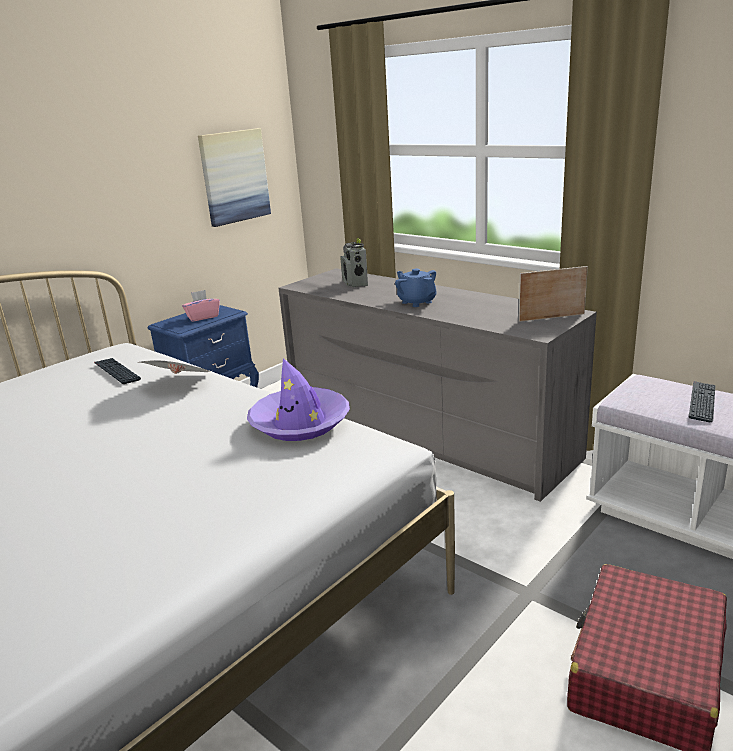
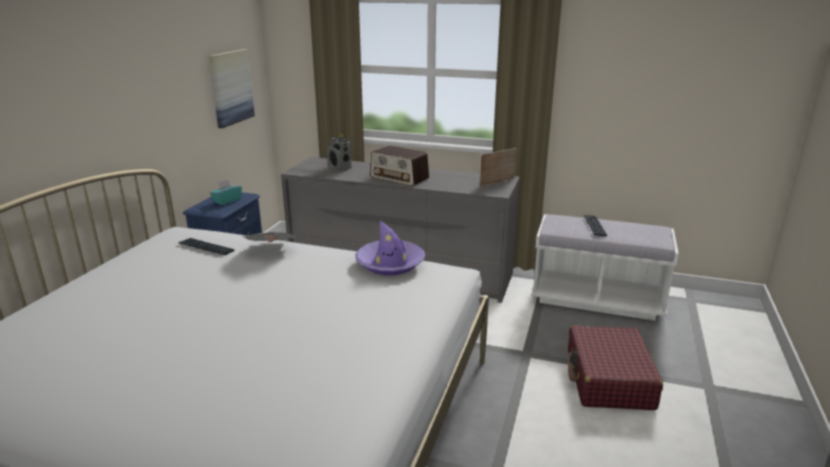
camera: 25 degrees left, 0 degrees up
pink tissue box [182,290,220,322] -> turquoise tissue box [210,179,242,205]
blue teapot [395,269,437,307] -> radio [370,145,429,186]

